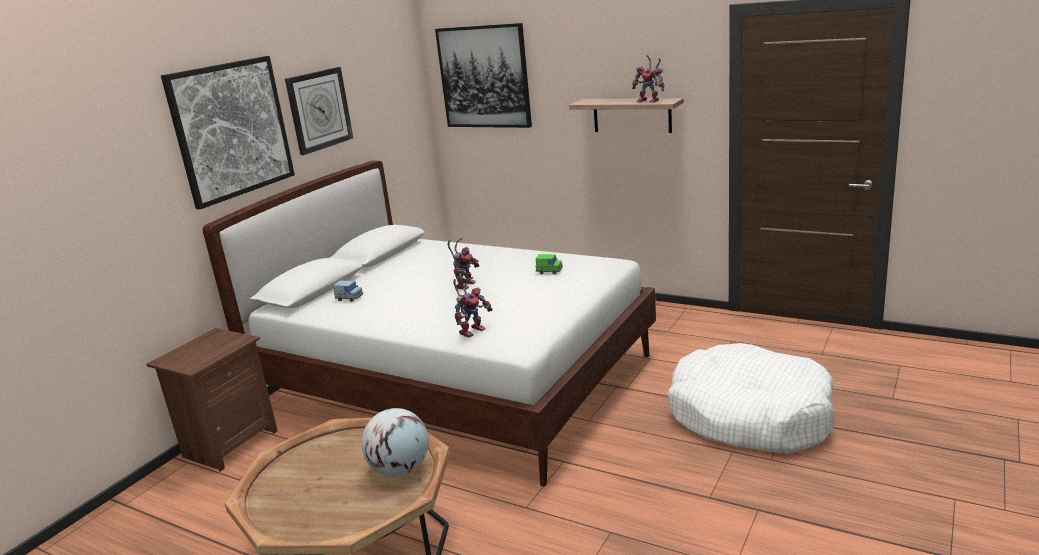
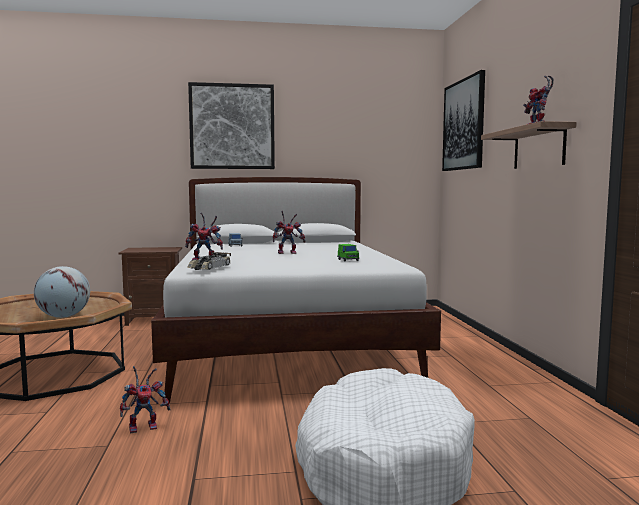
camera: 50 degrees right, 15 degrees down
wall clock [285,67,353,155] -> none
none -> toy robot [120,366,170,434]
none -> toy car [187,252,231,270]

